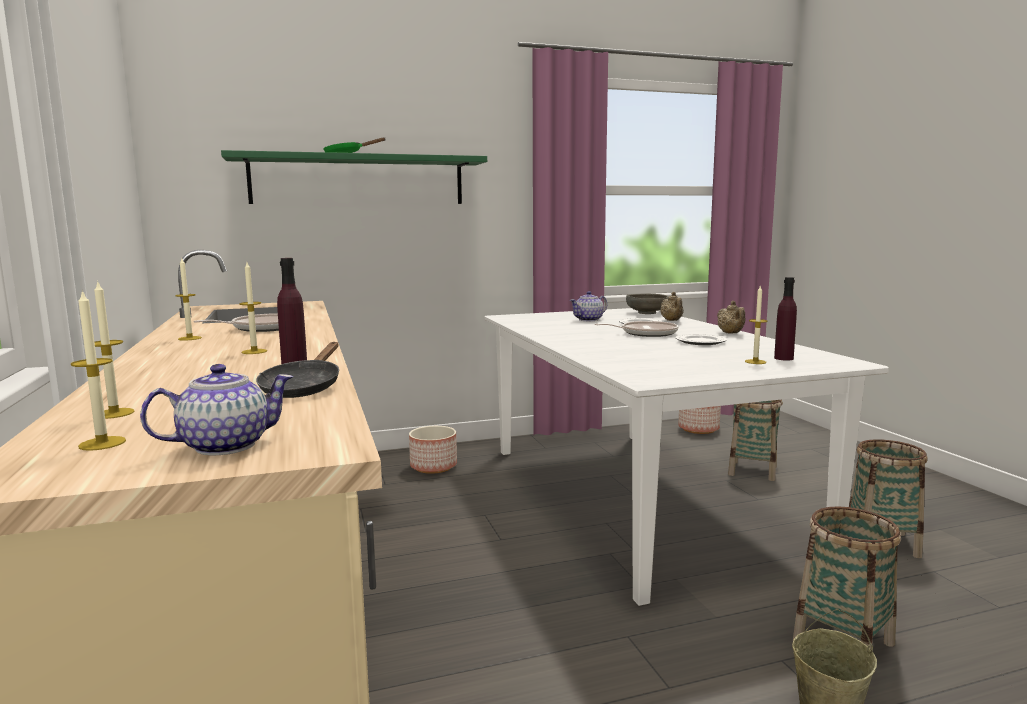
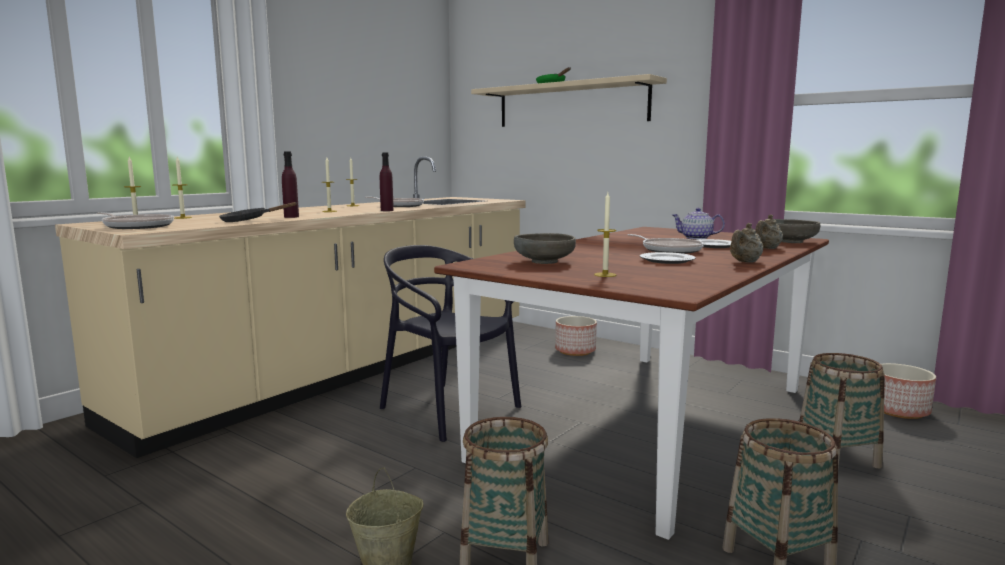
camera: 55 degrees right, 0 degrees up
teapot [140,364,294,455] -> frying pan [96,212,174,229]
green shelf [221,150,487,204] -> beige shelf [471,74,667,127]
white dining table [485,308,889,606] -> brown dining table [434,227,829,540]
purple bottle [774,277,797,361] -> purple bottle moved to [380,152,394,211]
none -> black chair [380,245,522,442]
none -> grey bowl [514,233,576,264]

